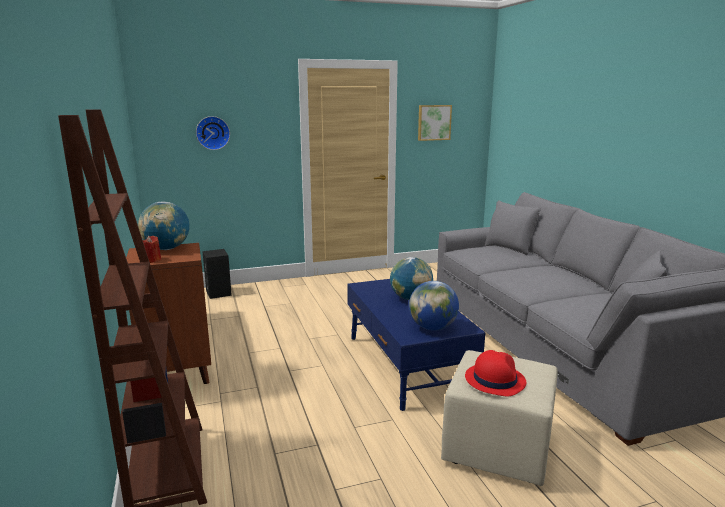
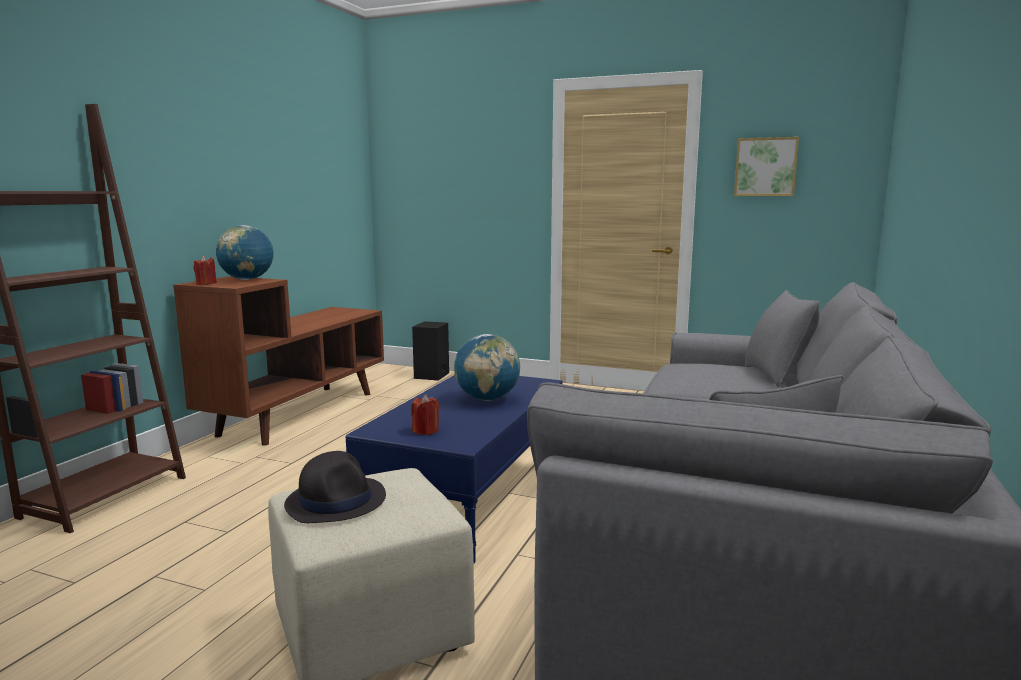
camera: 40 degrees right, 5 degrees down
wall clock [196,116,230,150] -> none
globe [409,281,459,331] -> red candle [411,395,439,435]
red hat [465,350,526,397] -> black hat [284,451,386,523]

